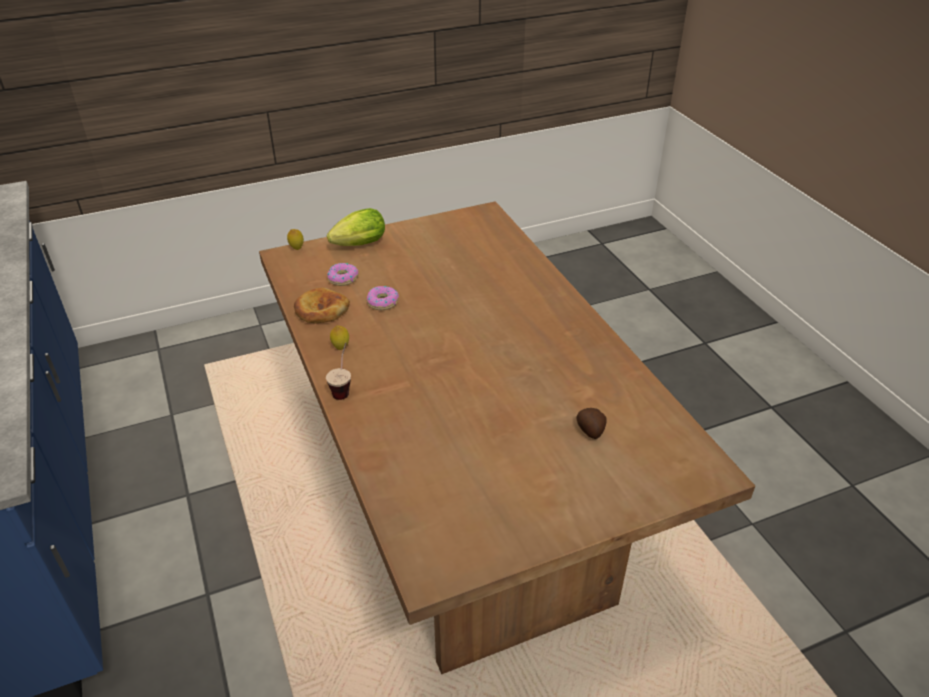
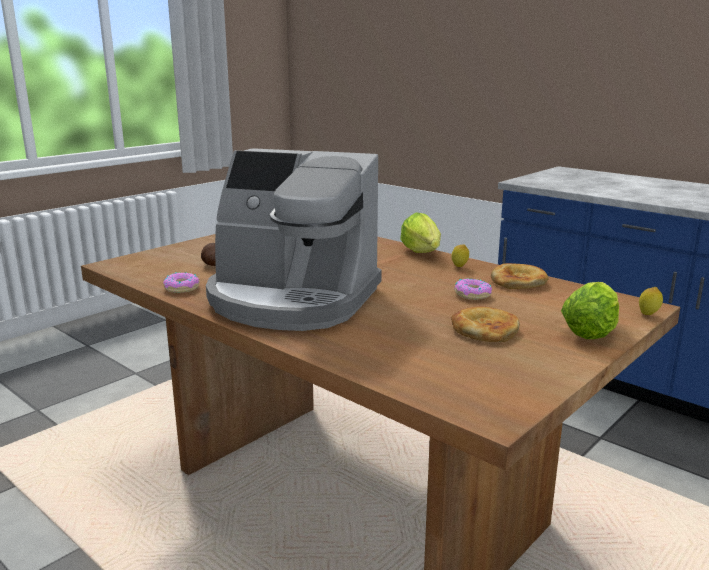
camera: 155 degrees right, 20 degrees down
cup [326,342,351,400] -> lettuce [400,212,441,253]
donut [327,263,359,286] -> donut moved to [163,272,199,293]
none -> coffee machine [206,148,382,331]
none -> bread [451,306,520,342]

